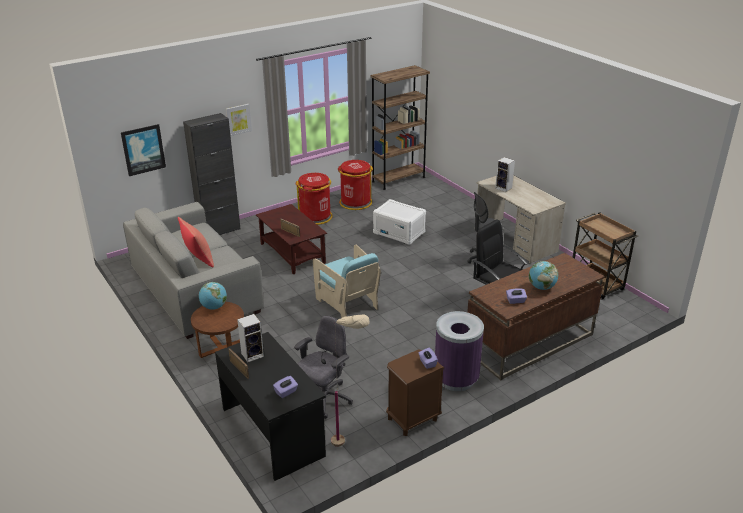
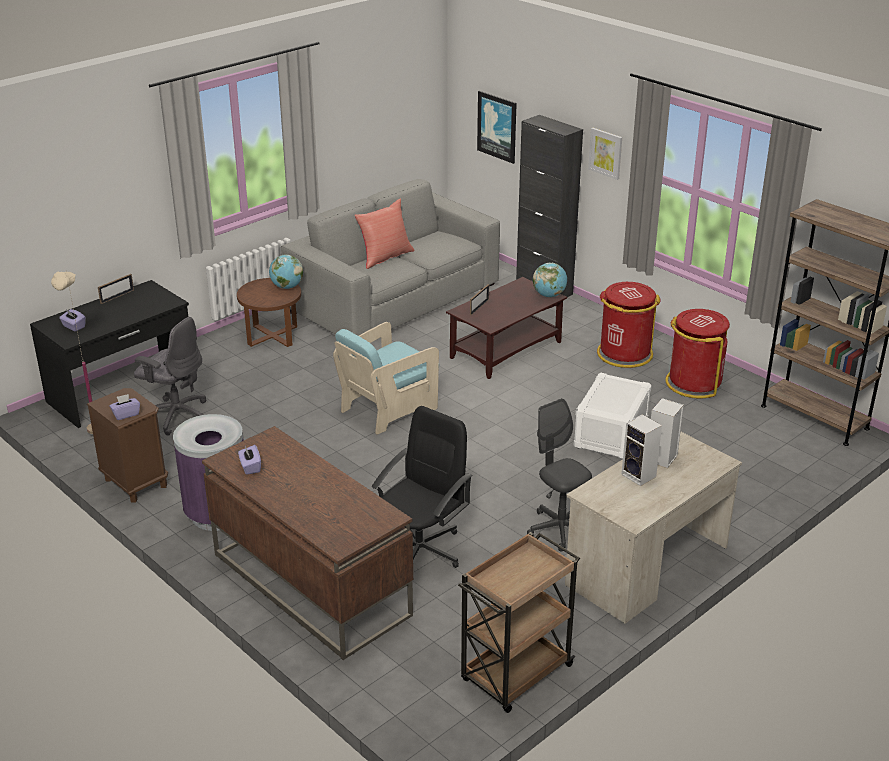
camera: 80 degrees right, 0 degrees up
speaker [237,314,264,362] -> speaker moved to [621,414,662,486]
globe [529,261,558,290] -> globe moved to [533,263,567,297]

